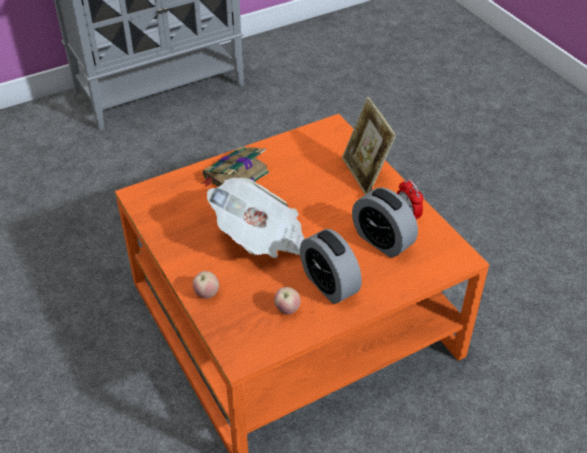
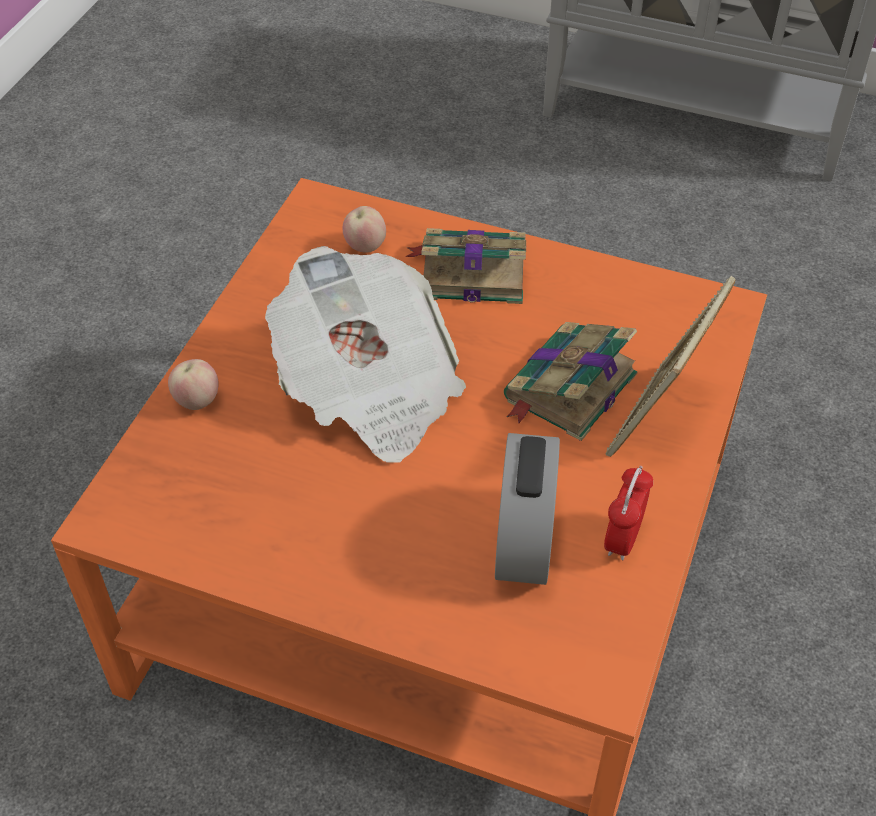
camera: 50 degrees right, 5 degrees up
apple [274,287,301,315] -> apple moved to [343,206,386,252]
alarm clock [300,229,362,304] -> none
none -> book [504,322,638,441]

